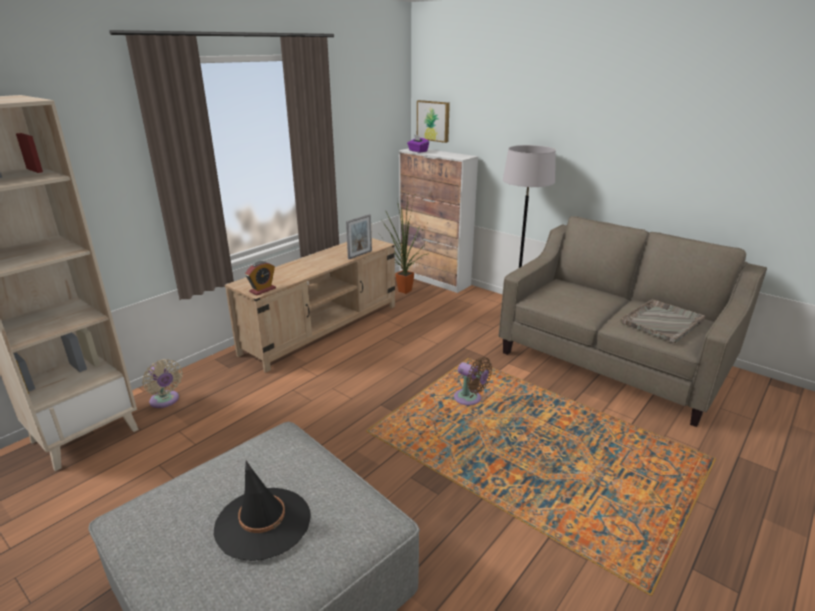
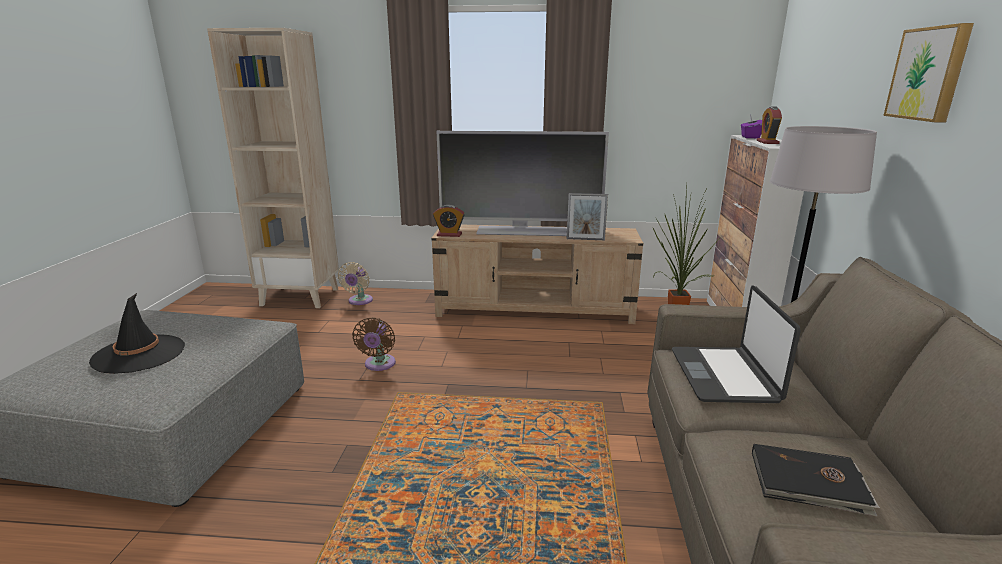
camera: 55 degrees right, 5 degrees down
picture [417,100,450,143] -> picture moved to [883,23,974,122]
brown fan [454,357,492,405] -> brown fan moved to [352,317,396,371]
grey tray [620,299,705,343] -> black book [752,444,880,517]
none -> television [436,131,609,236]
none -> laptop [672,285,801,403]
none -> alarm clock [757,107,782,144]

